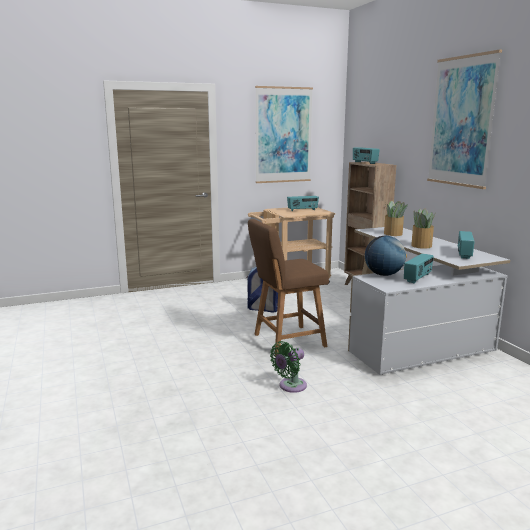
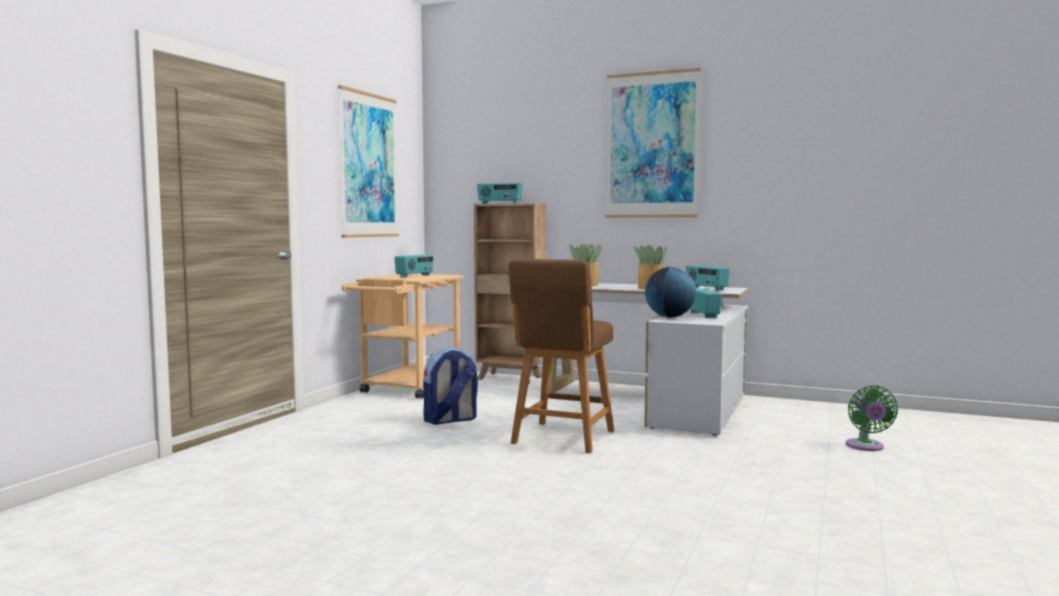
camera: 45 degrees left, 10 degrees down
green fan [270,341,307,393] -> green fan moved to [846,385,898,451]

